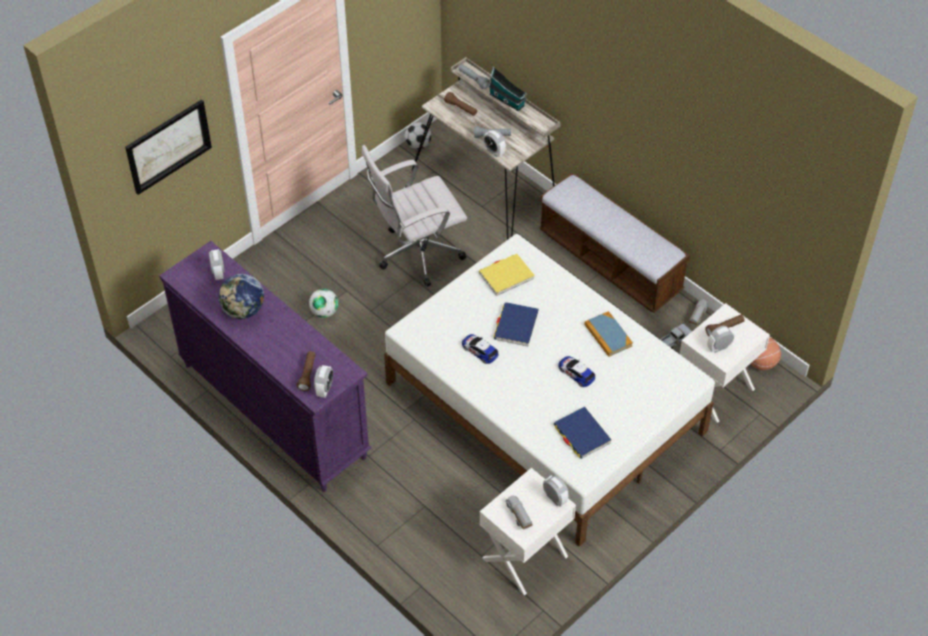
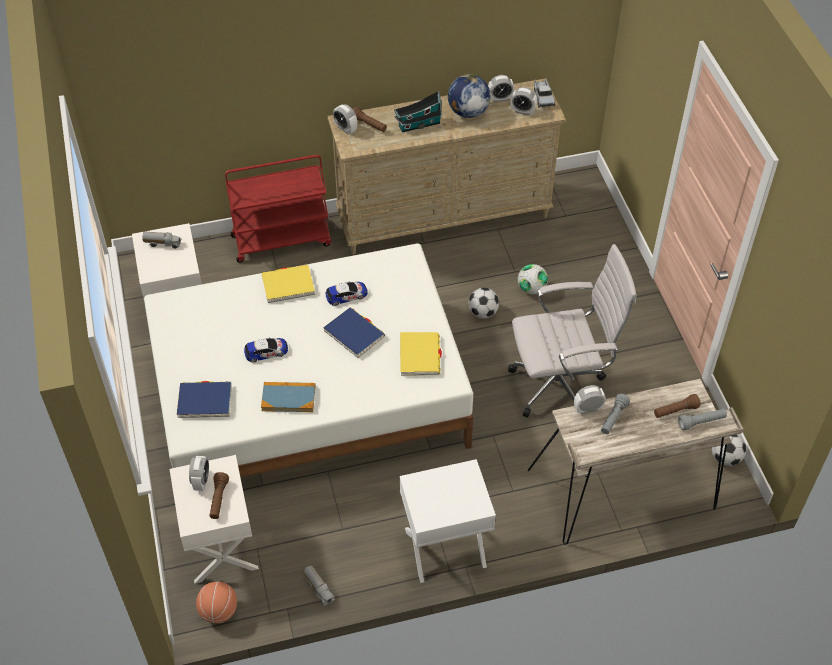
camera: 120 degrees right, 0 degrees up
picture [125,99,212,195] -> none
purple dresser [159,241,372,492] -> beige dresser [328,79,566,255]
white office chair [362,145,467,287] -> white office chair turned 75 degrees clockwise [508,244,636,418]
toy house [488,66,527,111] -> toy house moved to [394,91,442,133]
bench [539,173,690,313] -> white nightstand [400,459,496,583]
alarm clock [543,475,569,507] -> alarm clock moved to [488,75,514,102]
blue book [554,406,611,459] -> blue book moved to [177,381,232,418]
toy truck [660,324,692,349] -> toy truck moved to [534,78,555,108]
none -> red cart [225,155,331,263]
none -> yellow book [261,265,315,303]
none -> football [468,288,499,318]

